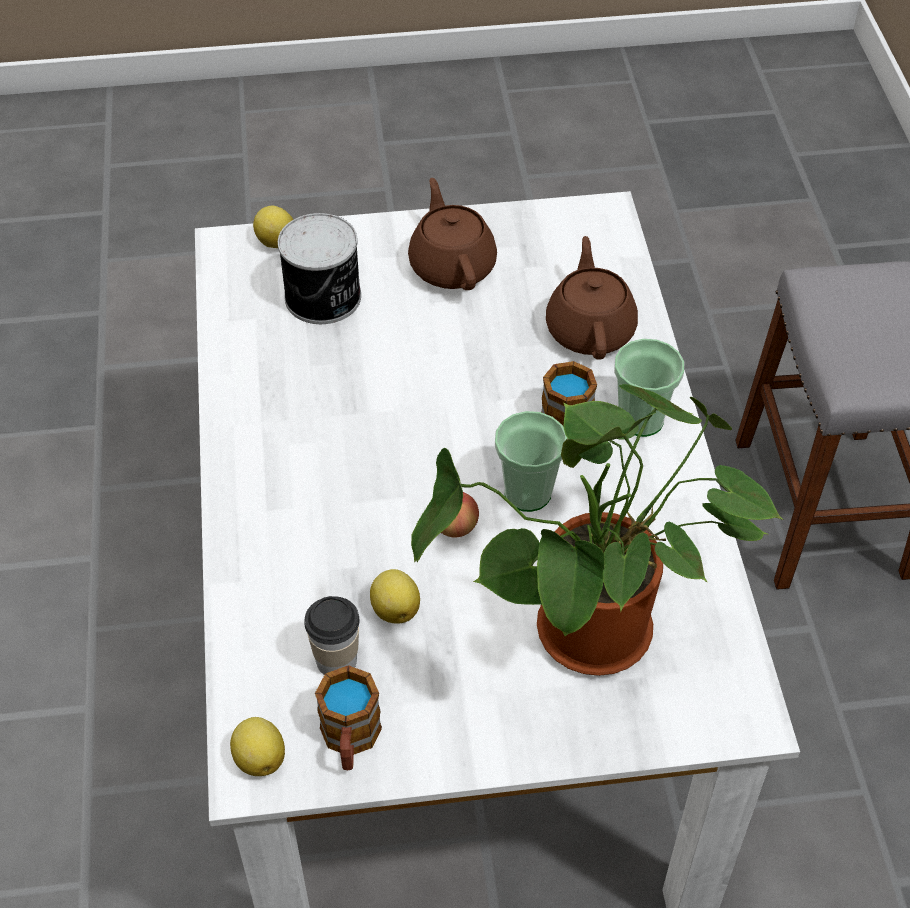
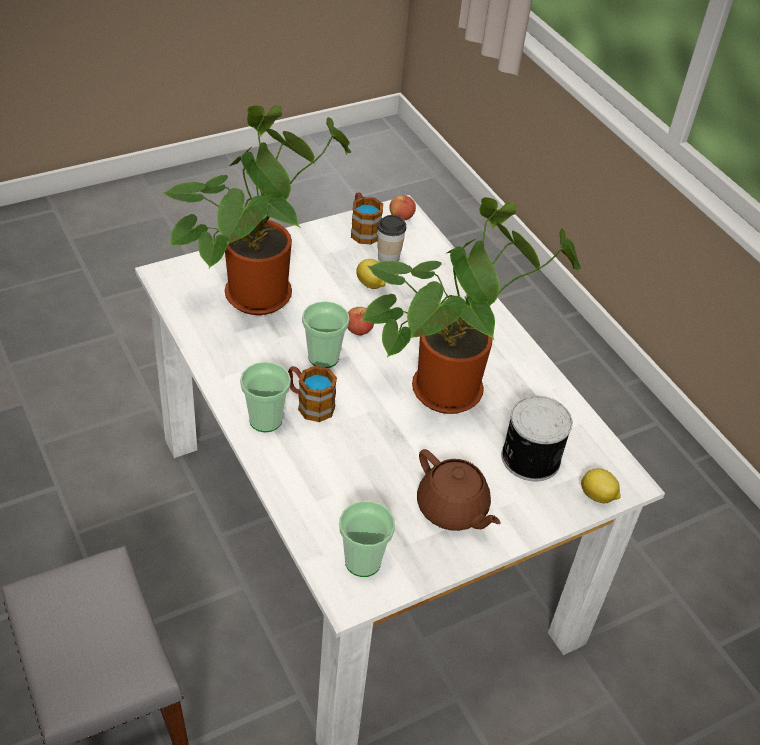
camera: 155 degrees right, 5 degrees down
lemon [230,717,285,776] -> apple [389,195,416,221]
brown teapot [546,236,638,360] -> none
none -> cup [339,501,395,577]
none -> potted plant [361,197,581,414]

